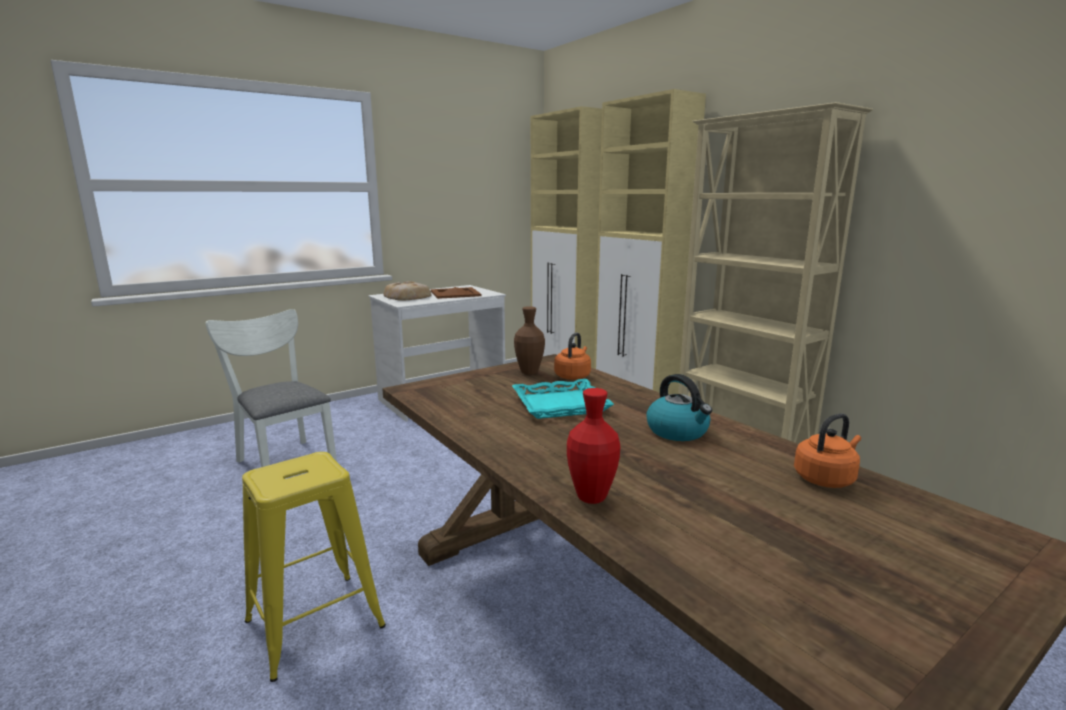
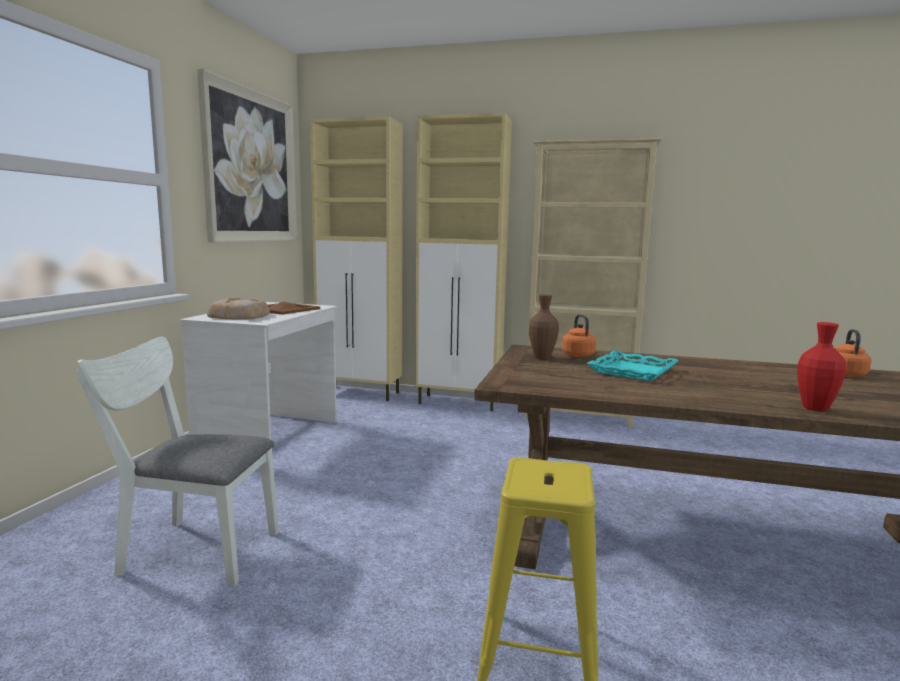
camera: 40 degrees left, 5 degrees down
kettle [646,374,712,441] -> none
none -> picture [197,69,297,243]

